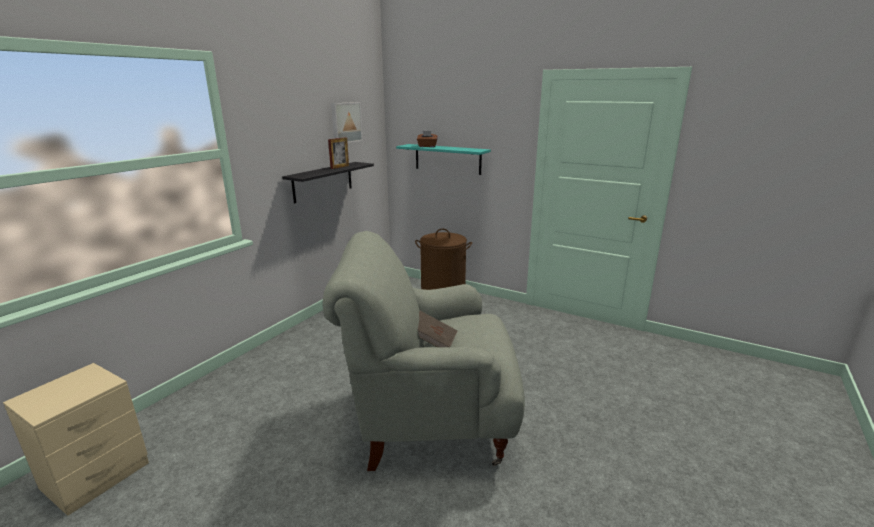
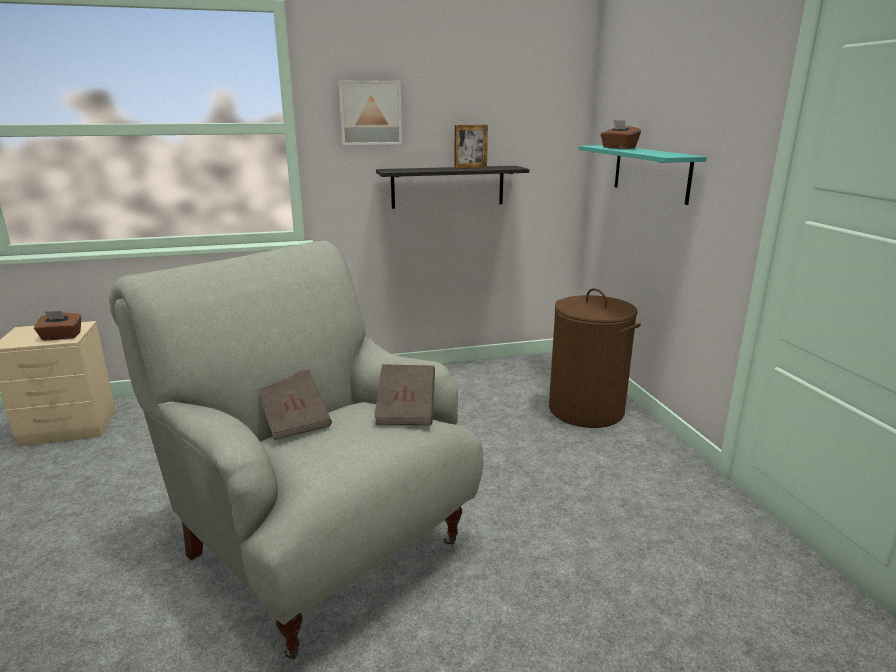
camera: 45 degrees right, 0 degrees up
picture [331,102,363,143] -> picture moved to [338,80,402,145]
none -> brown tissue box [34,311,81,340]
none -> brown book [375,364,435,425]

